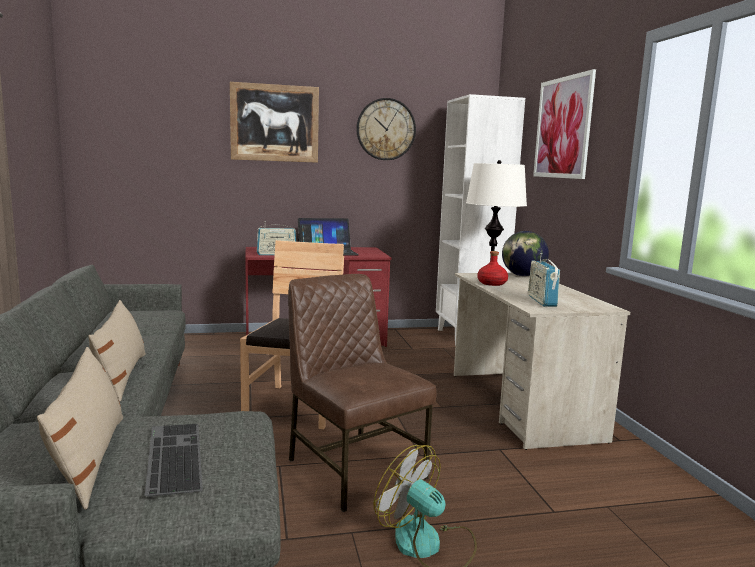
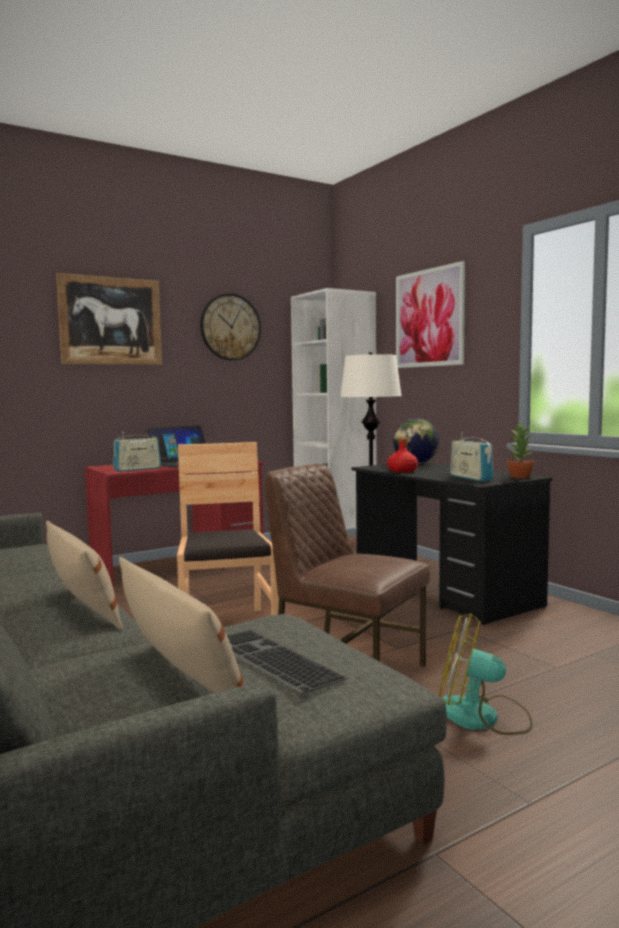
camera: 20 degrees left, 5 degrees down
beige desk [454,273,630,450] -> black desk [351,462,552,625]
none -> potted plant [507,422,534,478]

